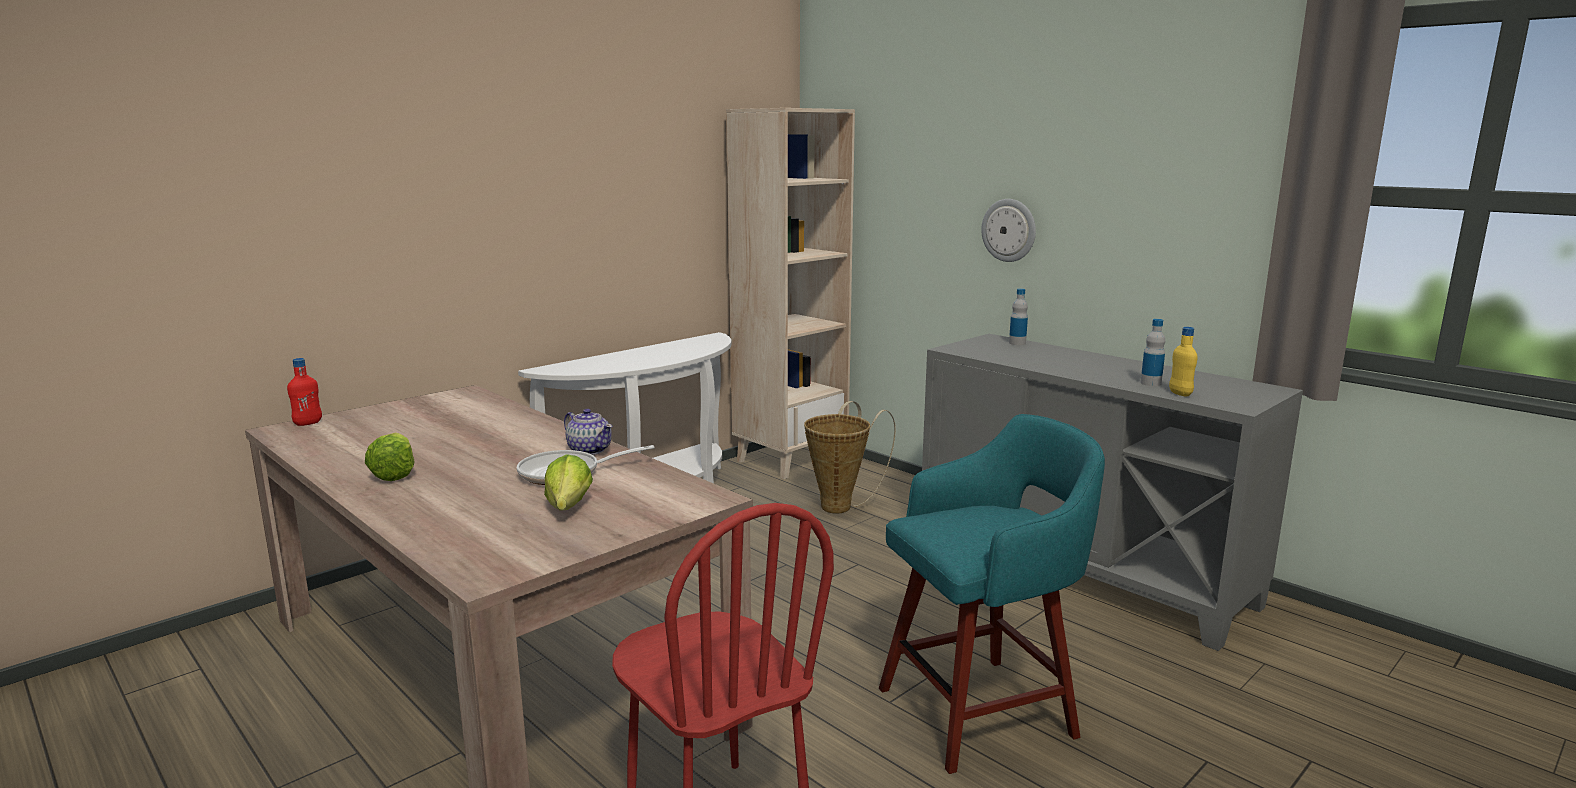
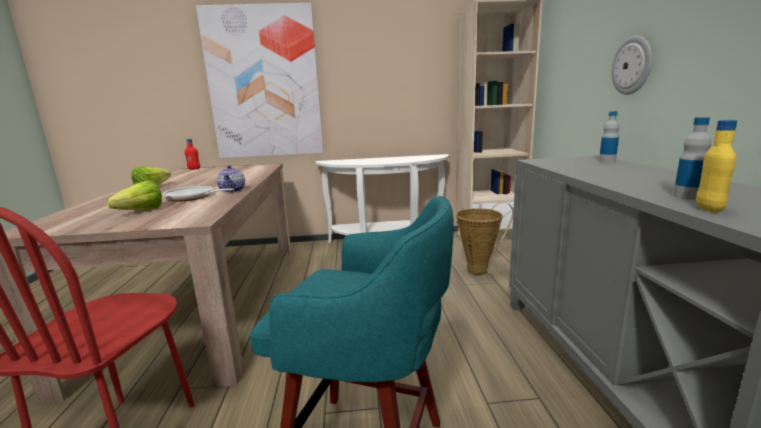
camera: 40 degrees right, 0 degrees up
none -> picture [196,3,324,158]

